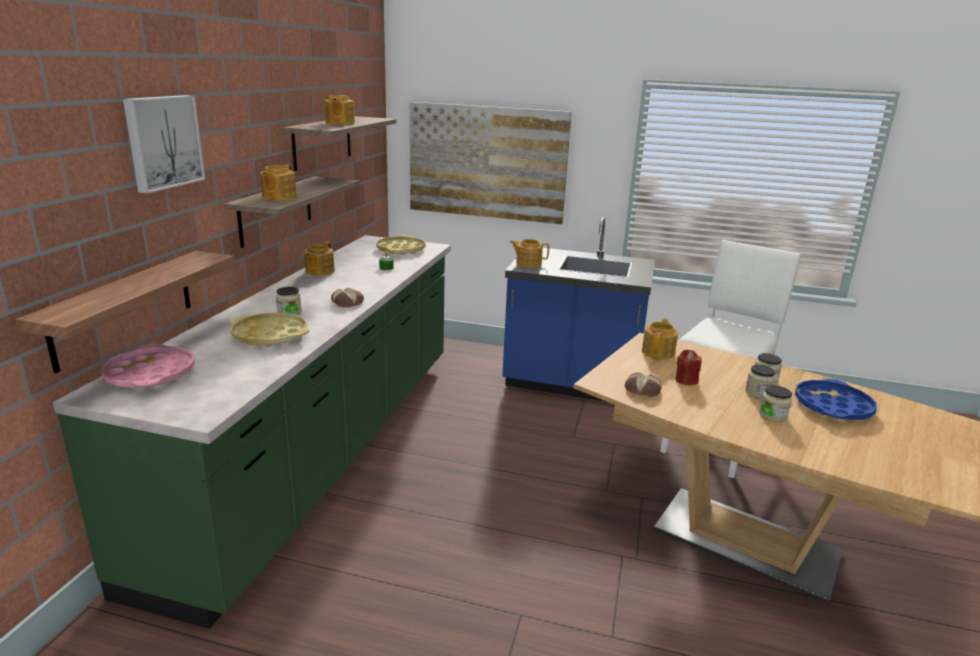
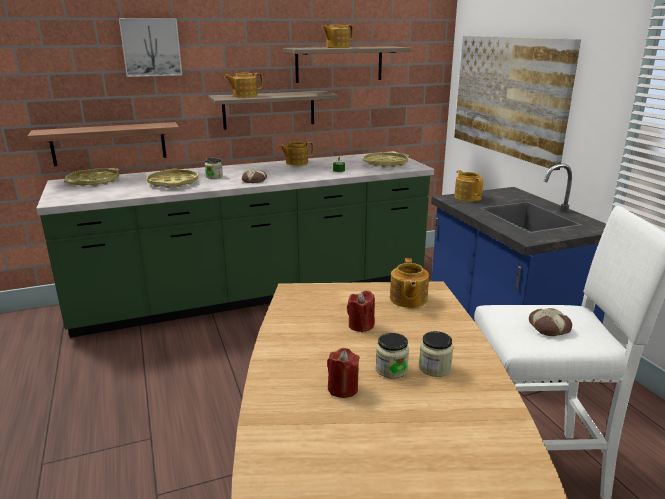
camera: 55 degrees right, 0 degrees up
pink tray [101,343,194,388] -> yellow tray [64,168,119,186]
bread [625,372,662,397] -> bread moved to [529,308,572,336]
teapot [642,318,678,360] -> teapot turned 105 degrees clockwise [390,258,429,308]
jar [759,385,792,422] -> red candle [327,348,360,398]
blue tray [795,379,877,420] -> none

